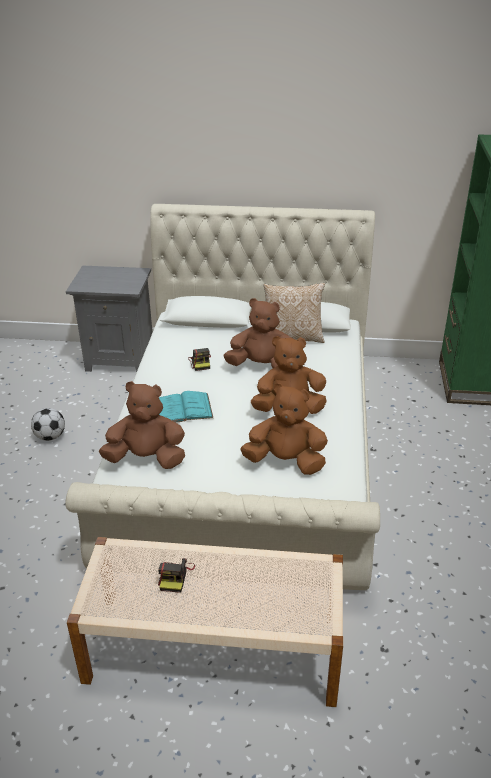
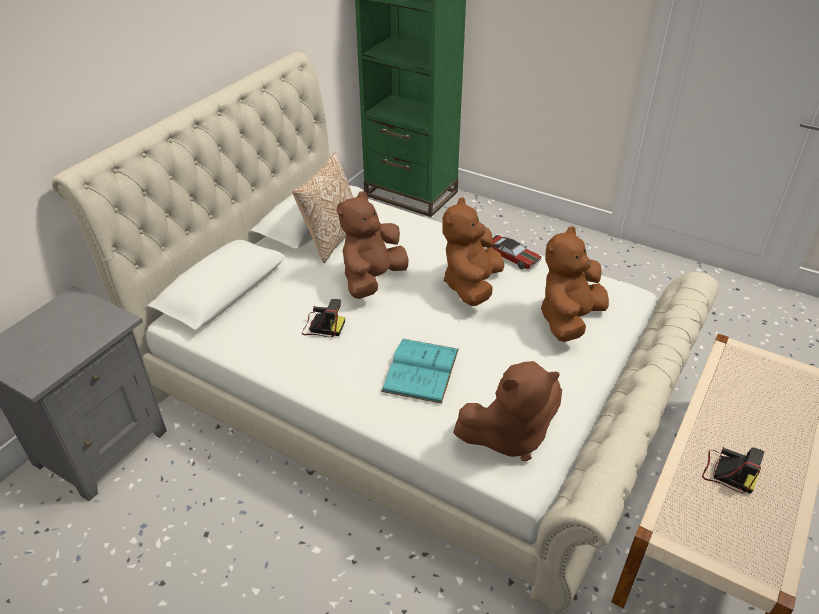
camera: 65 degrees left, 5 degrees up
football [31,408,65,441] -> none
brown plush toy [99,381,185,469] -> brown plush toy turned 135 degrees counterclockwise [453,361,562,462]
none -> toy car [487,235,541,269]

